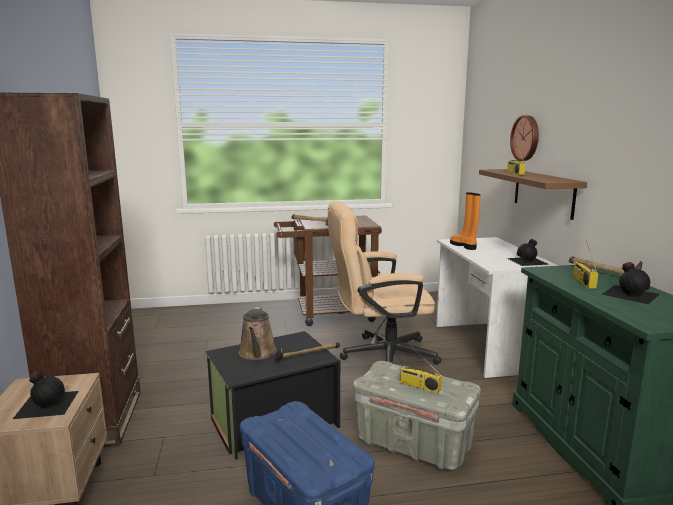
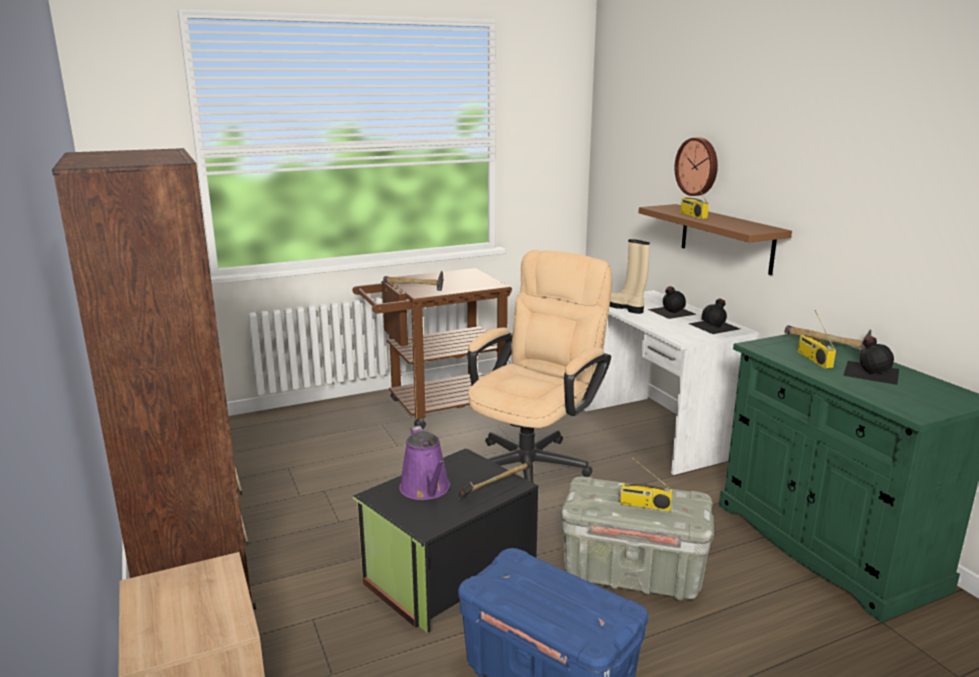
camera: 15 degrees left, 5 degrees up
black bottle [13,371,79,419] -> black bottle moved to [648,286,697,319]
brown watering can [239,307,277,360] -> purple watering can [400,426,450,500]
beige office chair [328,201,441,365] -> beige office chair turned 150 degrees clockwise [467,250,612,483]
orange boot [450,192,480,250] -> beige boot [610,239,650,314]

